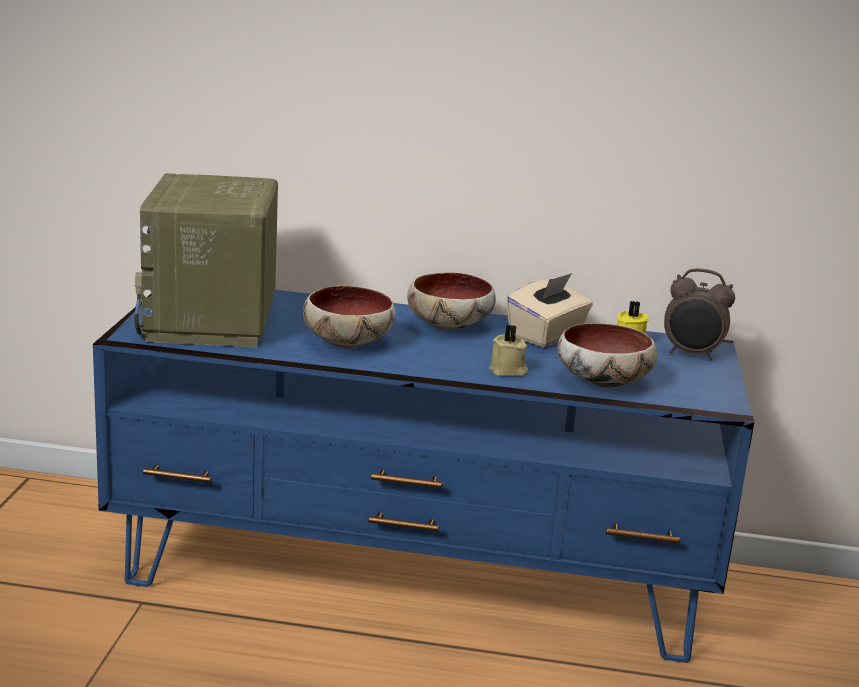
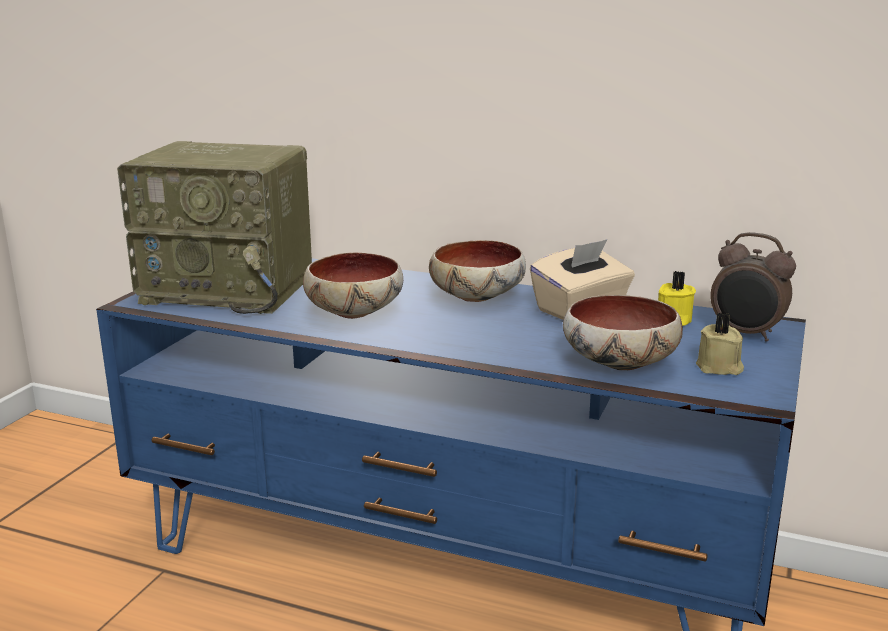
camera: 15 degrees right, 0 degrees up
radio [134,173,278,348] -> radio turned 90 degrees counterclockwise [117,141,312,314]
beige candle [489,325,528,376] -> beige candle moved to [696,313,744,375]

